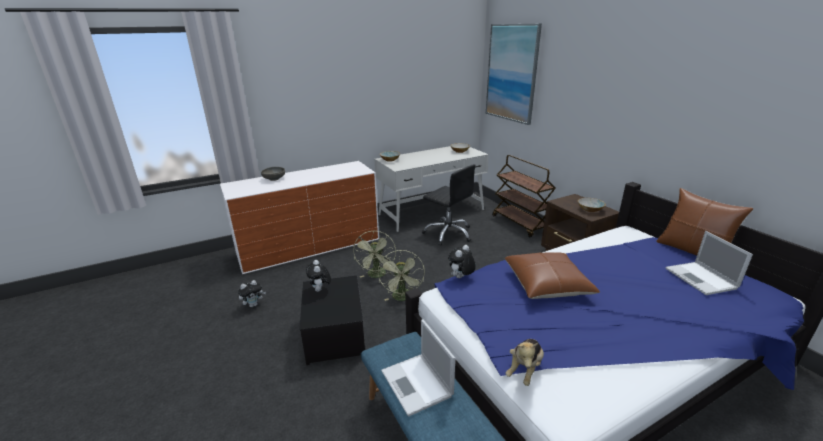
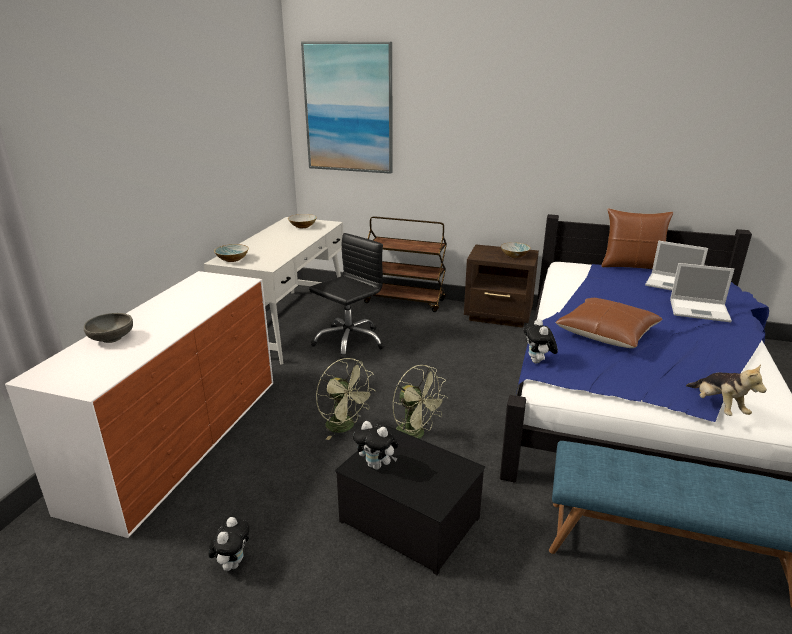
camera: 45 degrees left, 0 degrees up
laptop [381,319,455,417] -> laptop moved to [670,263,734,322]
black office chair [422,164,476,246] -> black office chair turned 45 degrees counterclockwise [309,233,385,360]

